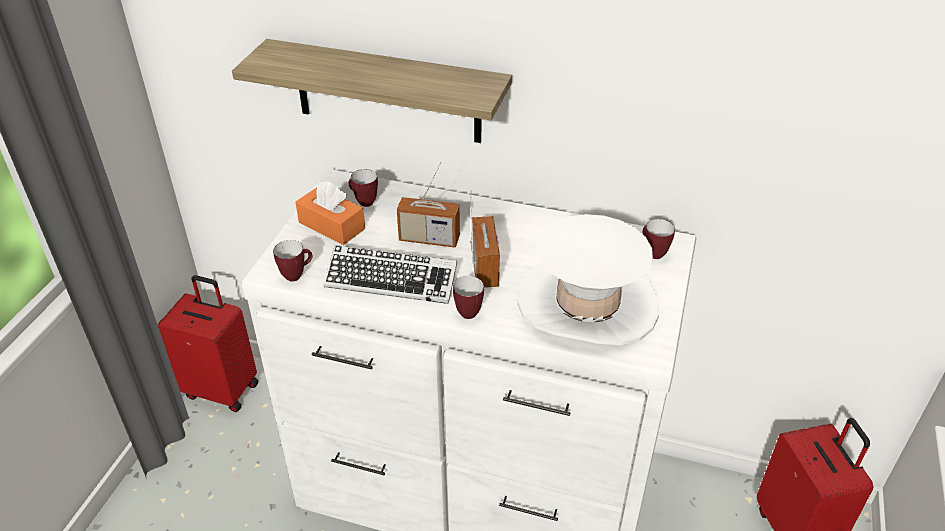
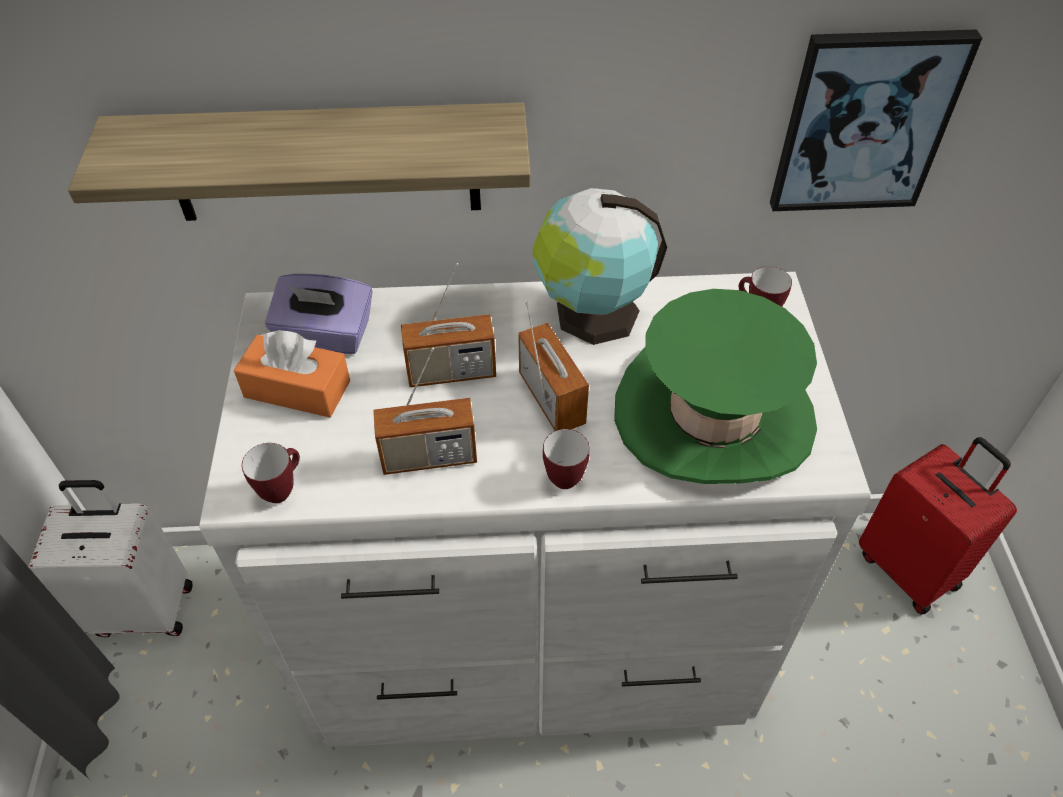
camera: 20 degrees left, 10 degrees up
red suitcase [157,275,258,412] -> white suitcase [29,480,193,637]
keyboard [323,245,457,304] -> radio [373,348,477,475]
mug [348,169,378,207] -> purple tissue box [265,274,373,354]
white hat [517,214,659,345] -> green hat [614,289,817,484]
none -> globe [533,188,667,345]
none -> picture [770,29,982,211]

